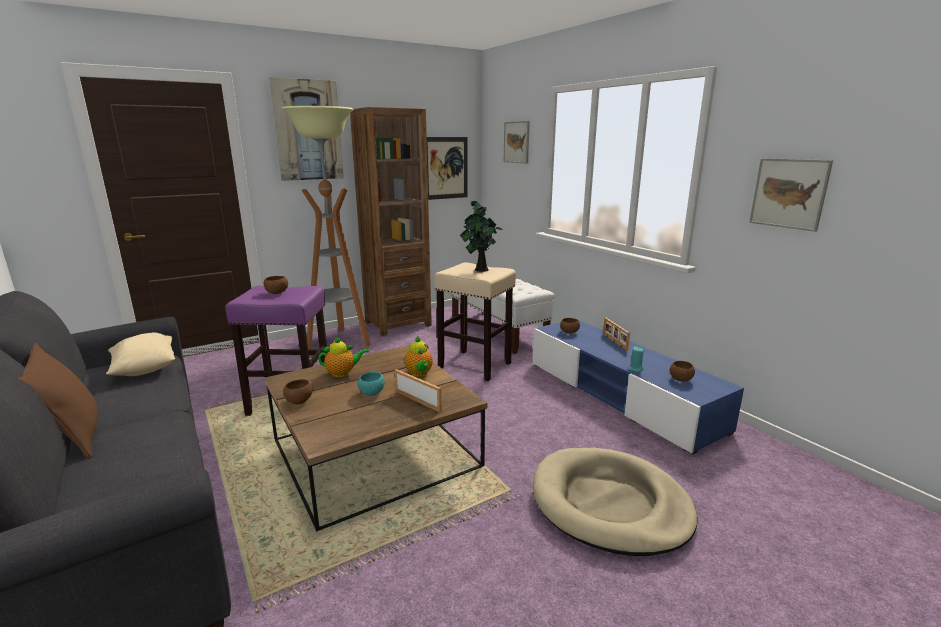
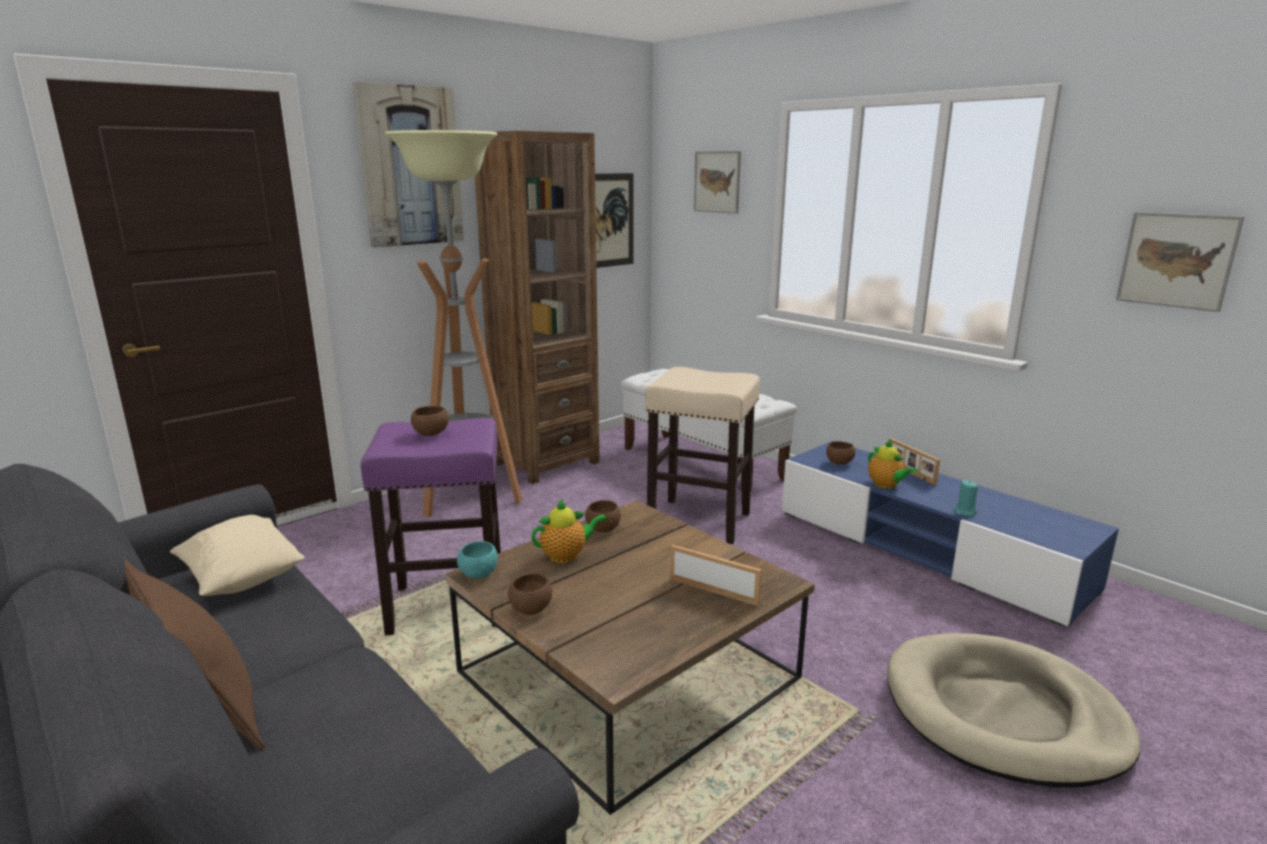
camera: 10 degrees left, 0 degrees up
turquoise bowl [358,372,385,396] -> turquoise bowl moved to [457,541,498,579]
teapot [405,336,433,377] -> teapot moved to [868,440,917,489]
potted plant [460,201,502,272] -> none
brown bowl [669,361,695,382] -> brown bowl moved to [585,500,621,532]

